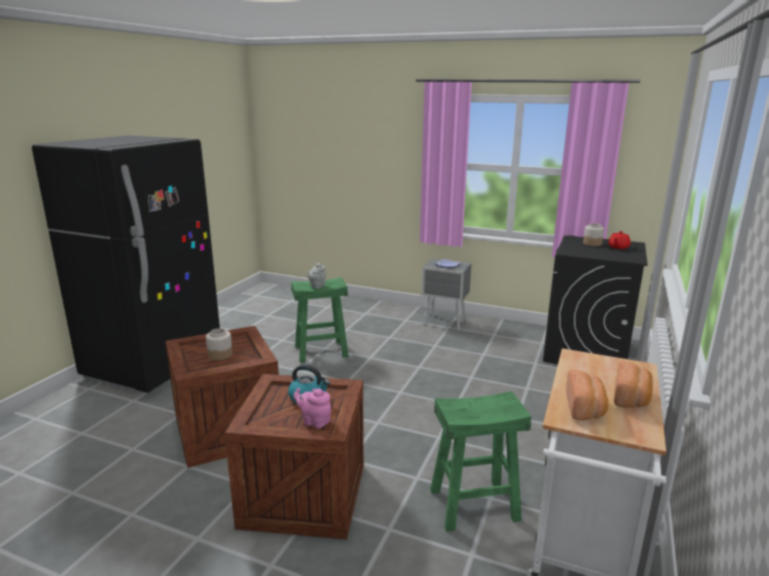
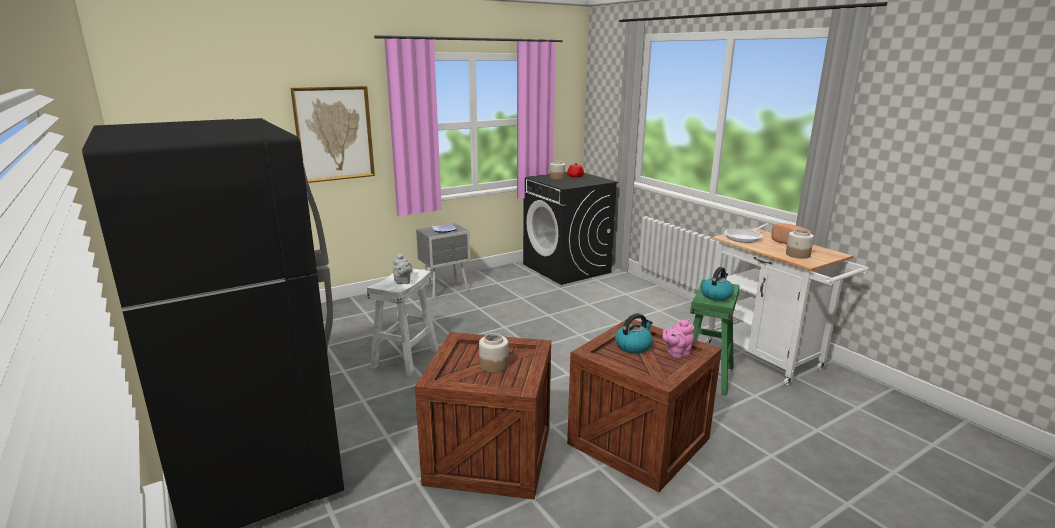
camera: 55 degrees left, 0 degrees up
green stool [291,277,349,363] -> white stool [367,269,439,376]
bread [566,370,609,420] -> jar [786,229,814,259]
none -> picture [291,86,375,183]
none -> kettle [701,267,734,301]
none -> frying pan [725,223,769,243]

